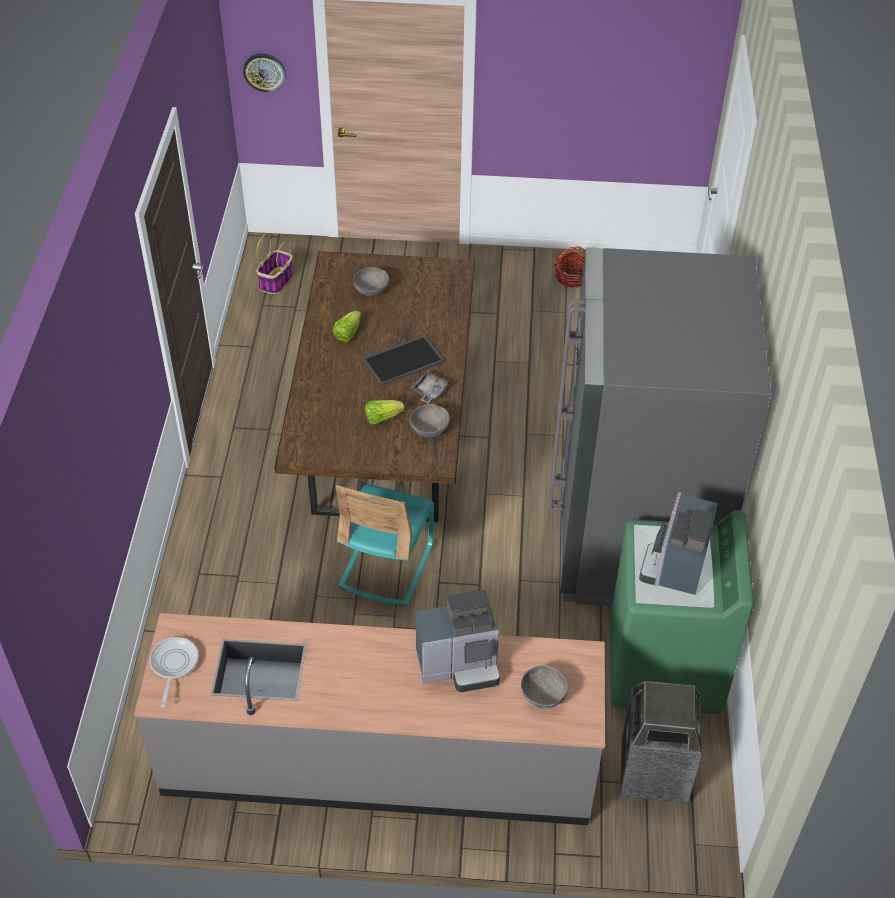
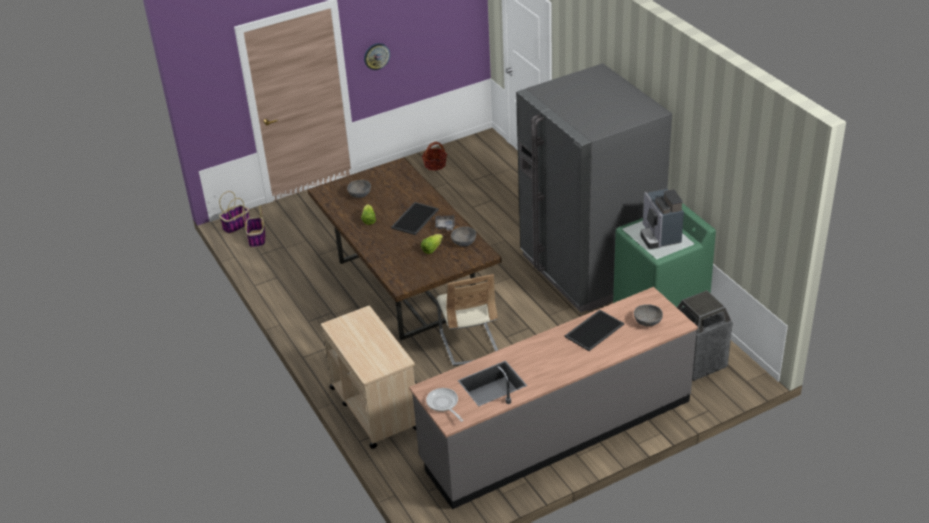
camera: 30 degrees left, 10 degrees down
wall clock [243,53,286,92] -> wall clock moved to [364,43,390,70]
turquoise chair [336,484,434,606] -> beige chair [437,274,498,366]
coffee machine [416,590,500,692] -> tray [565,310,624,351]
none -> basket [219,191,250,234]
none -> beige cart [321,306,416,449]

